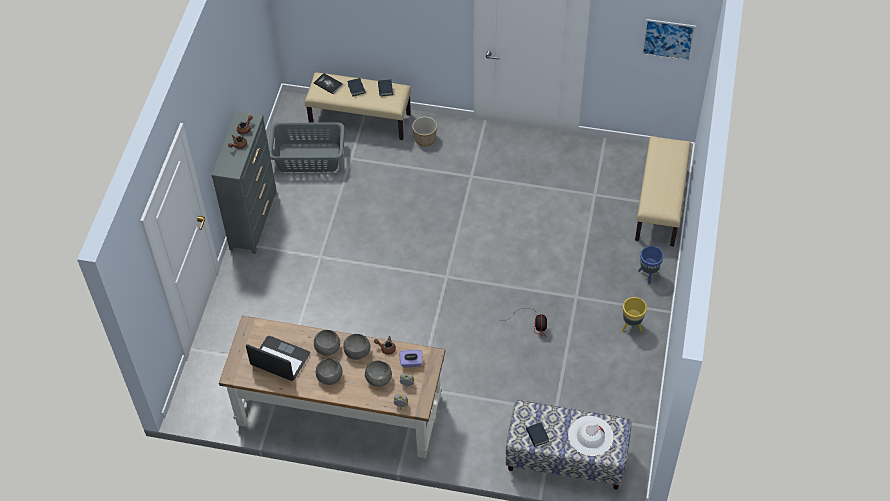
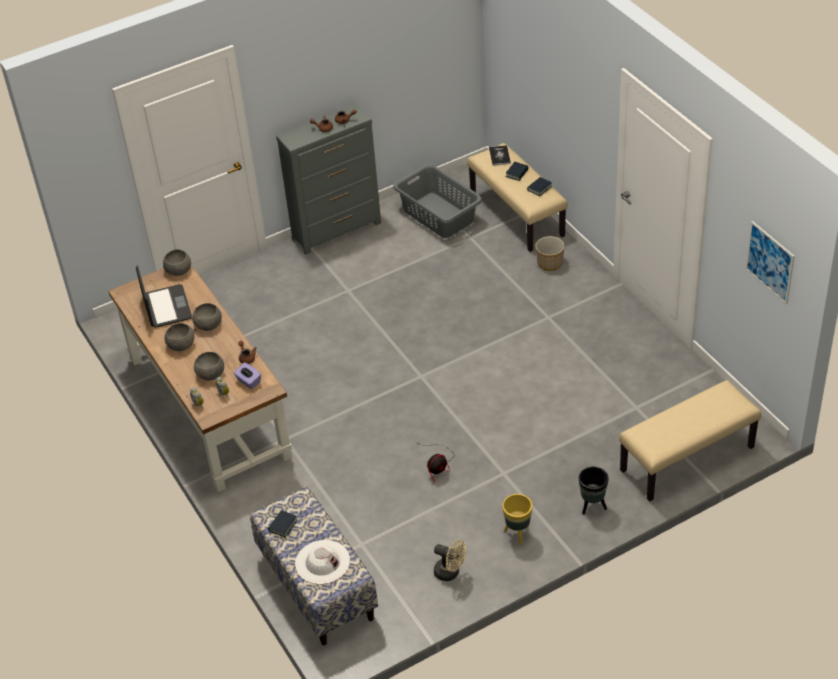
camera: 50 degrees right, 10 degrees down
grey bowl [343,334,371,360] -> grey bowl moved to [163,249,191,276]
blue planter [638,246,664,284] -> black planter [579,467,608,515]
none -> beige fan [434,540,466,581]

